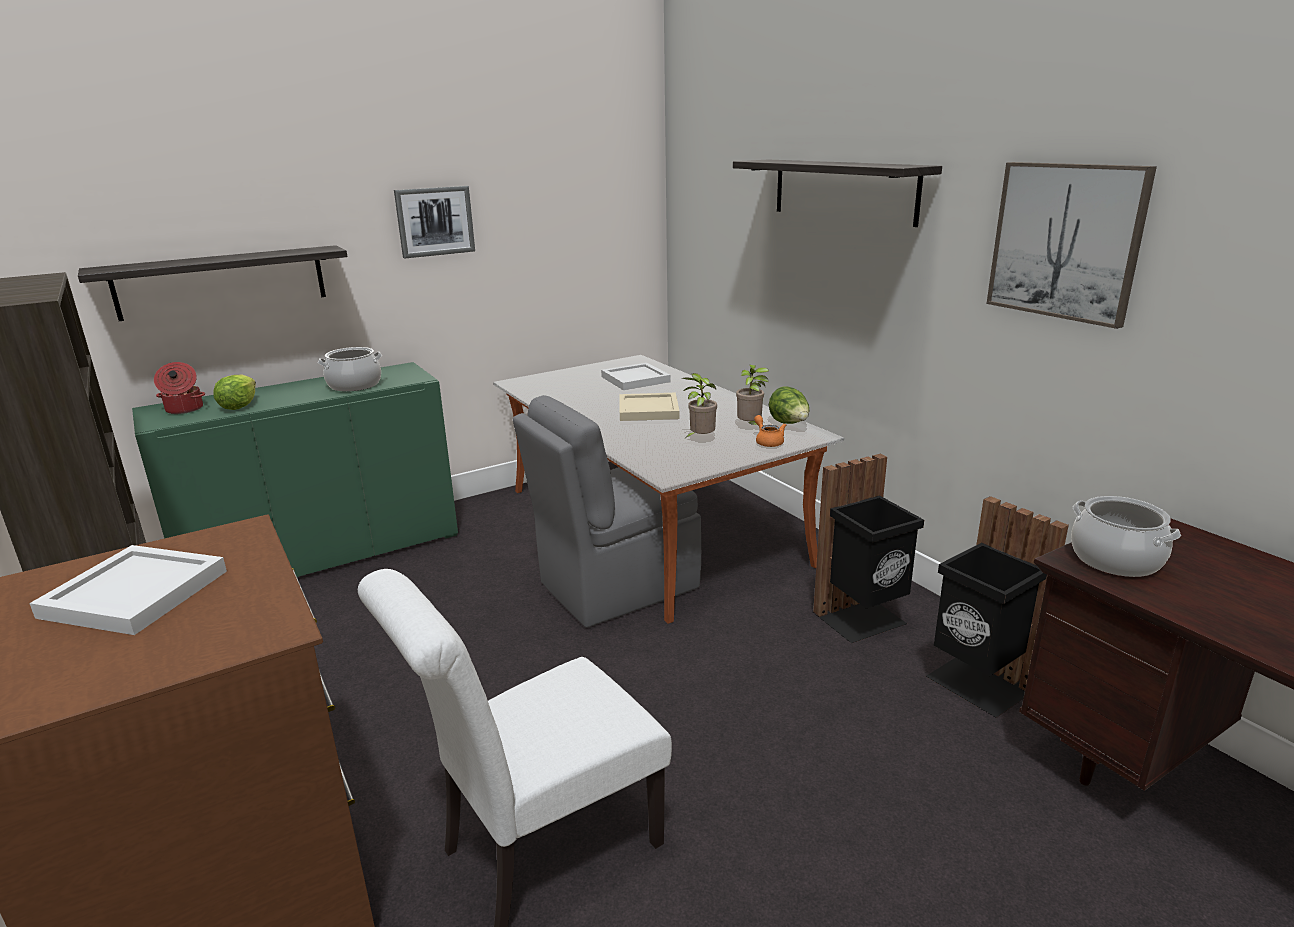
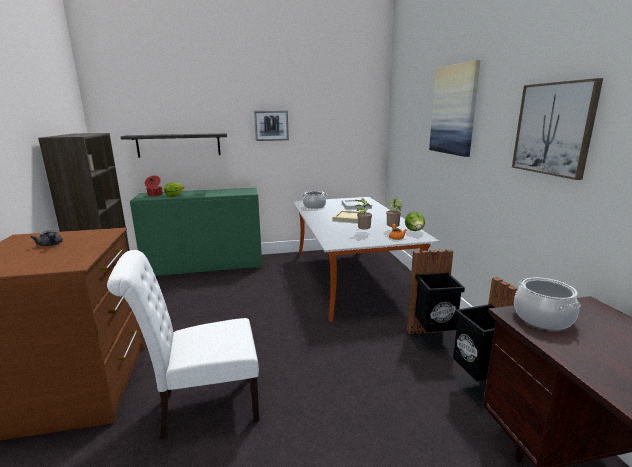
camera: 20 degrees right, 5 degrees down
white tray [29,545,227,635] -> grey teapot [30,230,63,246]
cooking pot [318,347,382,392] -> cooking pot moved to [301,191,327,209]
grey chair [513,395,701,628] -> none
shelf [733,160,942,227] -> picture [429,60,480,157]

